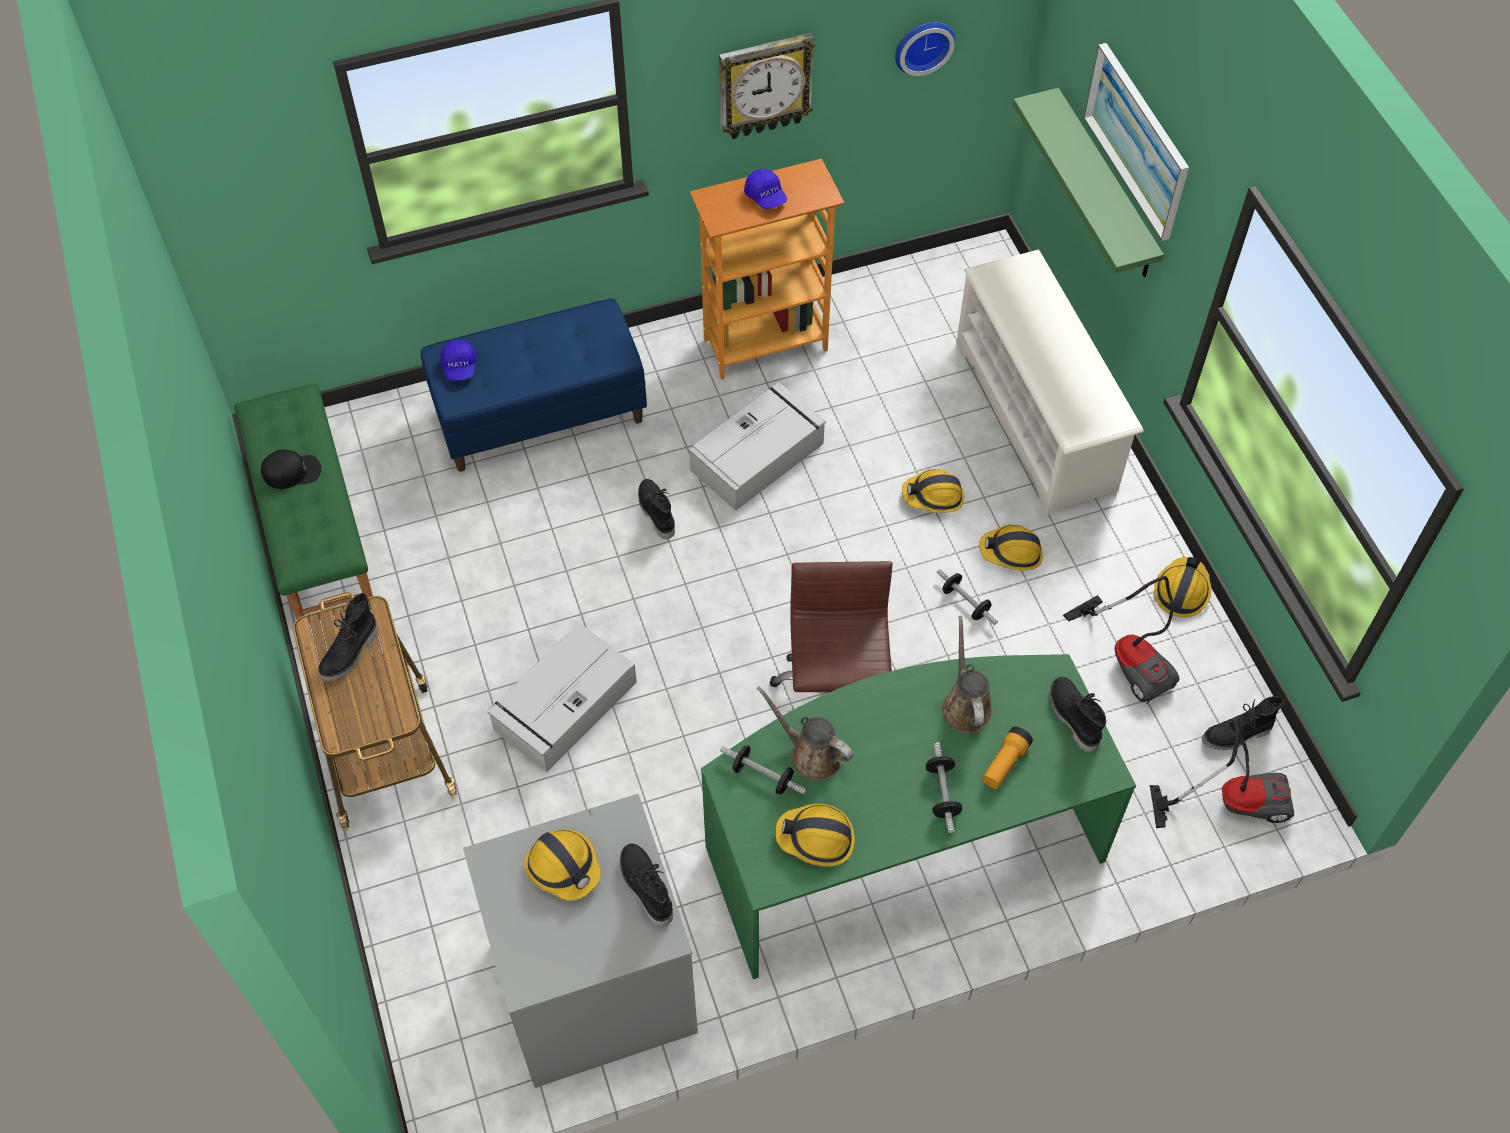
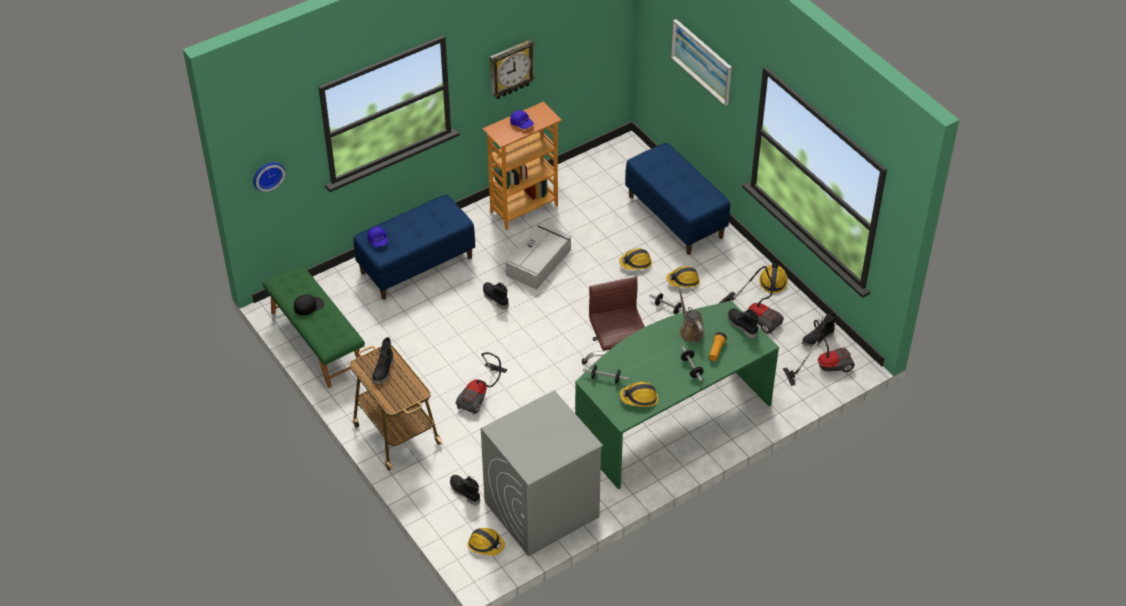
camera: 15 degrees left, 10 degrees down
grey storage box [487,624,637,772] -> vacuum cleaner [456,352,507,415]
hard hat [524,829,601,900] -> hard hat moved to [467,528,505,556]
black boot [620,843,673,927] -> black boot moved to [450,475,480,505]
brown watering can [757,687,853,781] -> none
wall clock [895,22,955,76] -> wall clock moved to [253,162,285,192]
white shoe rack [956,250,1144,515] -> blue bench [625,143,730,255]
green shelf [1013,88,1164,277] -> none

